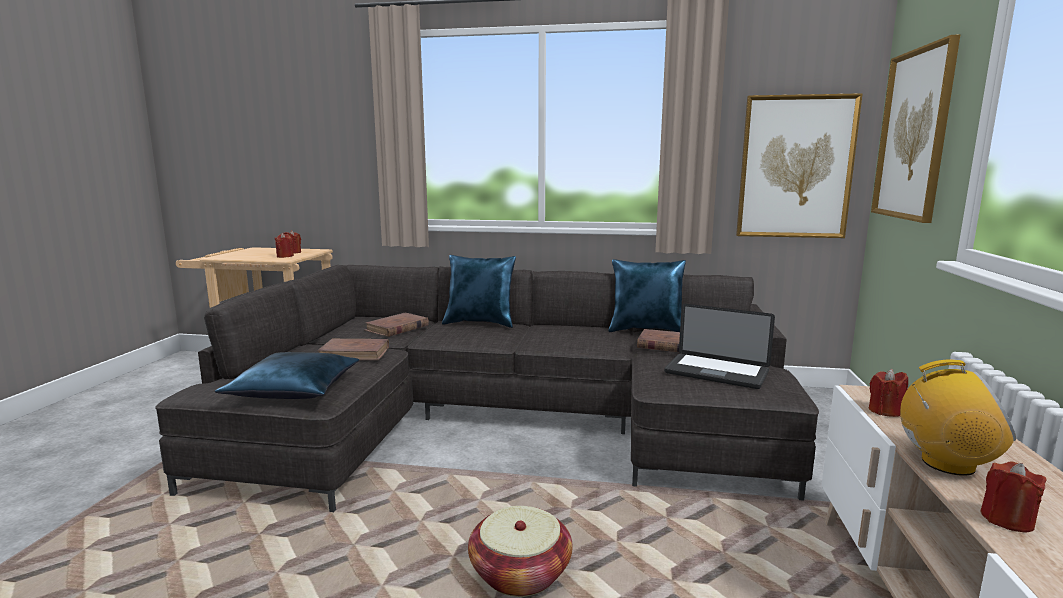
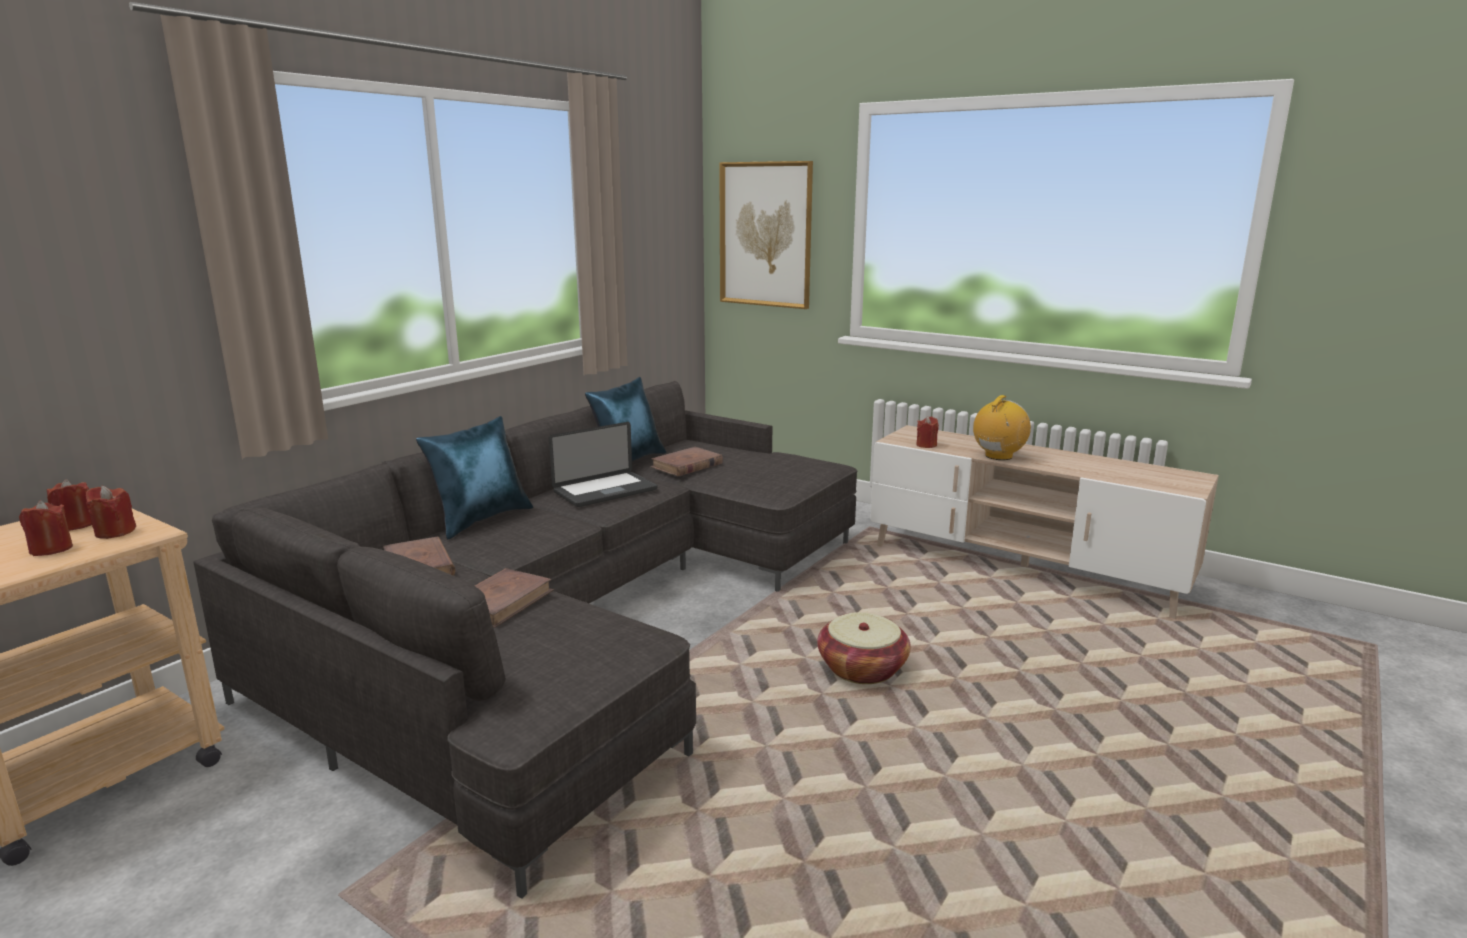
camera: 65 degrees left, 5 degrees up
blue pillow [215,352,359,399] -> none
laptop [664,304,775,389] -> laptop moved to [549,422,657,507]
picture [736,93,863,238] -> none
red candle [981,461,1047,533] -> red candle moved to [19,500,73,556]

